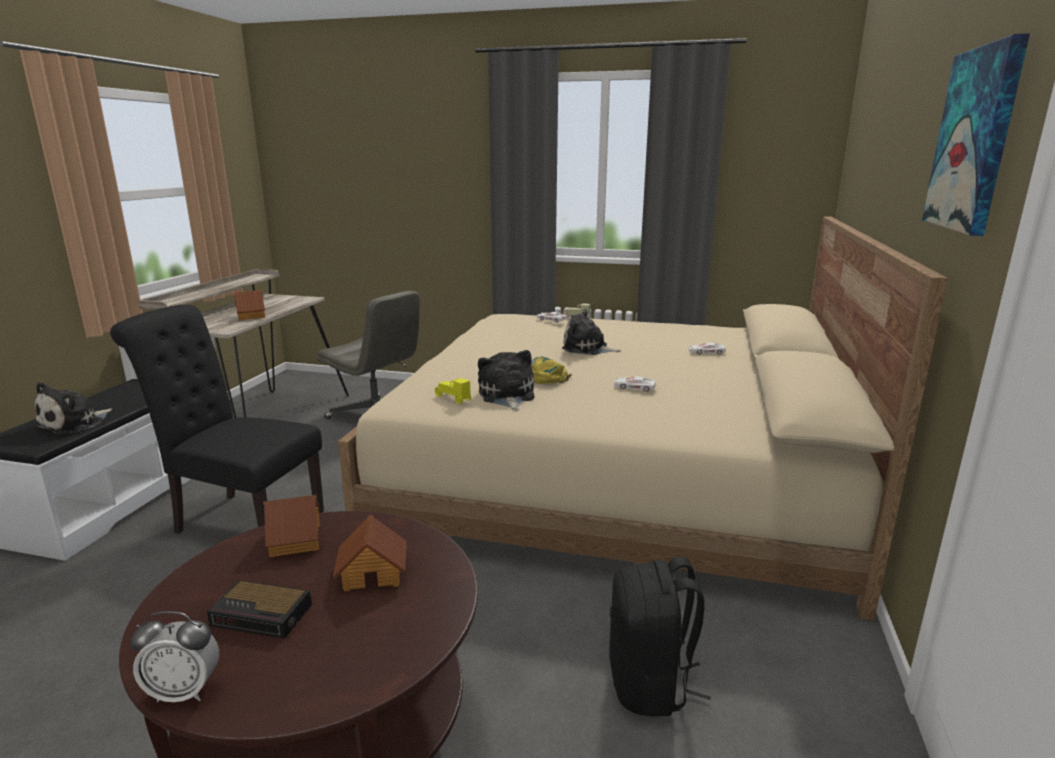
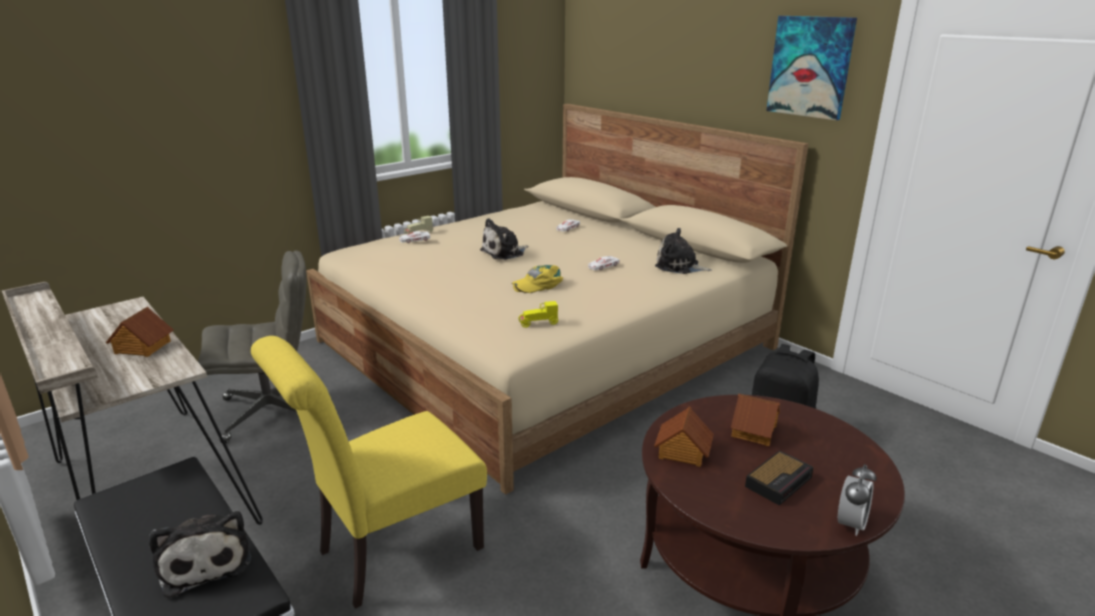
camera: 55 degrees left, 5 degrees up
black chair [110,305,324,534] -> yellow chair [251,336,487,609]
plush toy [478,350,534,411] -> plush toy moved to [655,228,712,274]

